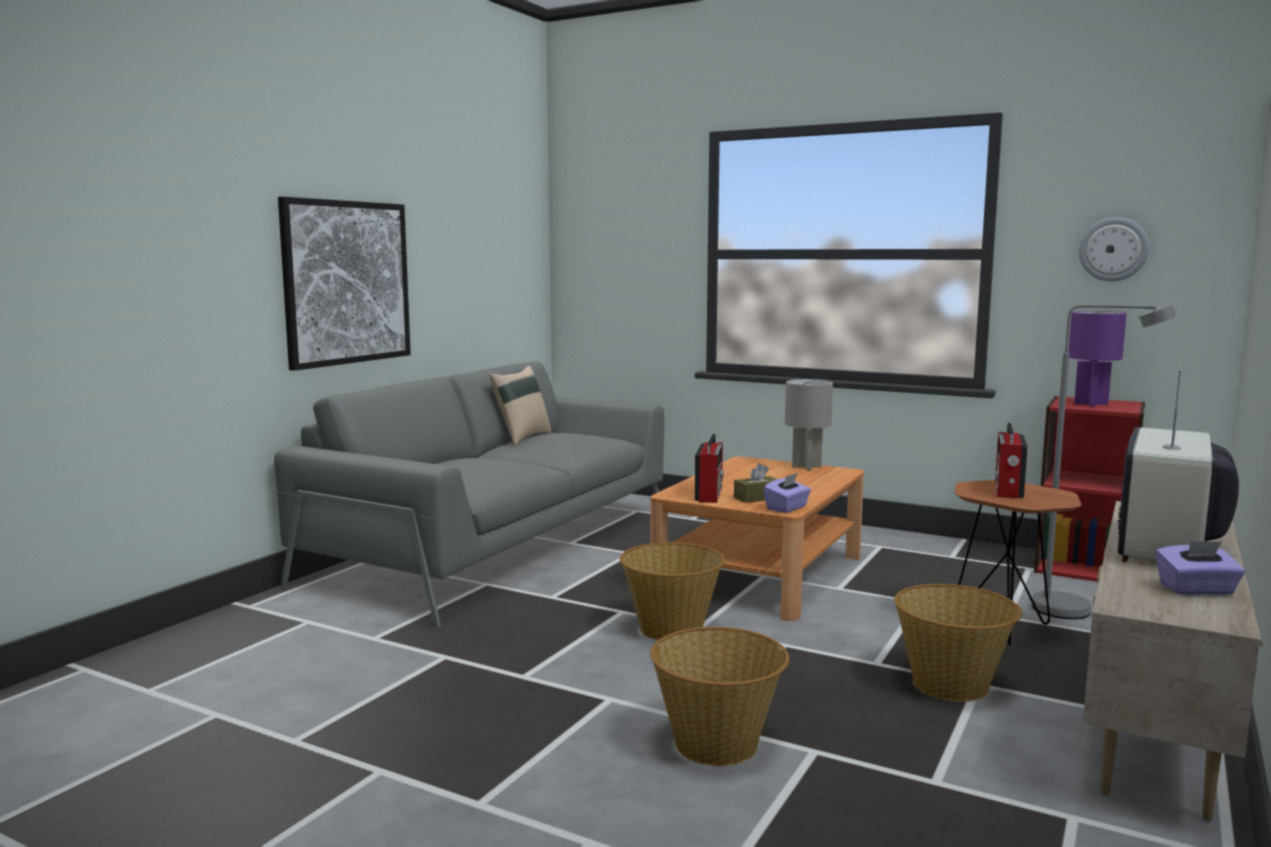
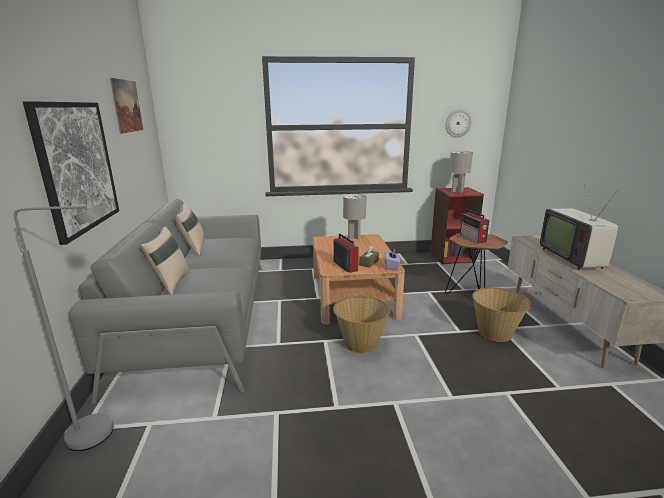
camera: 35 degrees left, 10 degrees up
basket [650,627,789,766] -> none
grey floor lamp [1032,304,1177,619] -> grey floor lamp moved to [14,203,114,451]
purple table lamp [1068,311,1127,407] -> grey table lamp [449,151,473,193]
purple tissue box [1156,541,1245,595] -> none
none -> picture [110,78,143,134]
none -> beige pillow [141,226,189,295]

